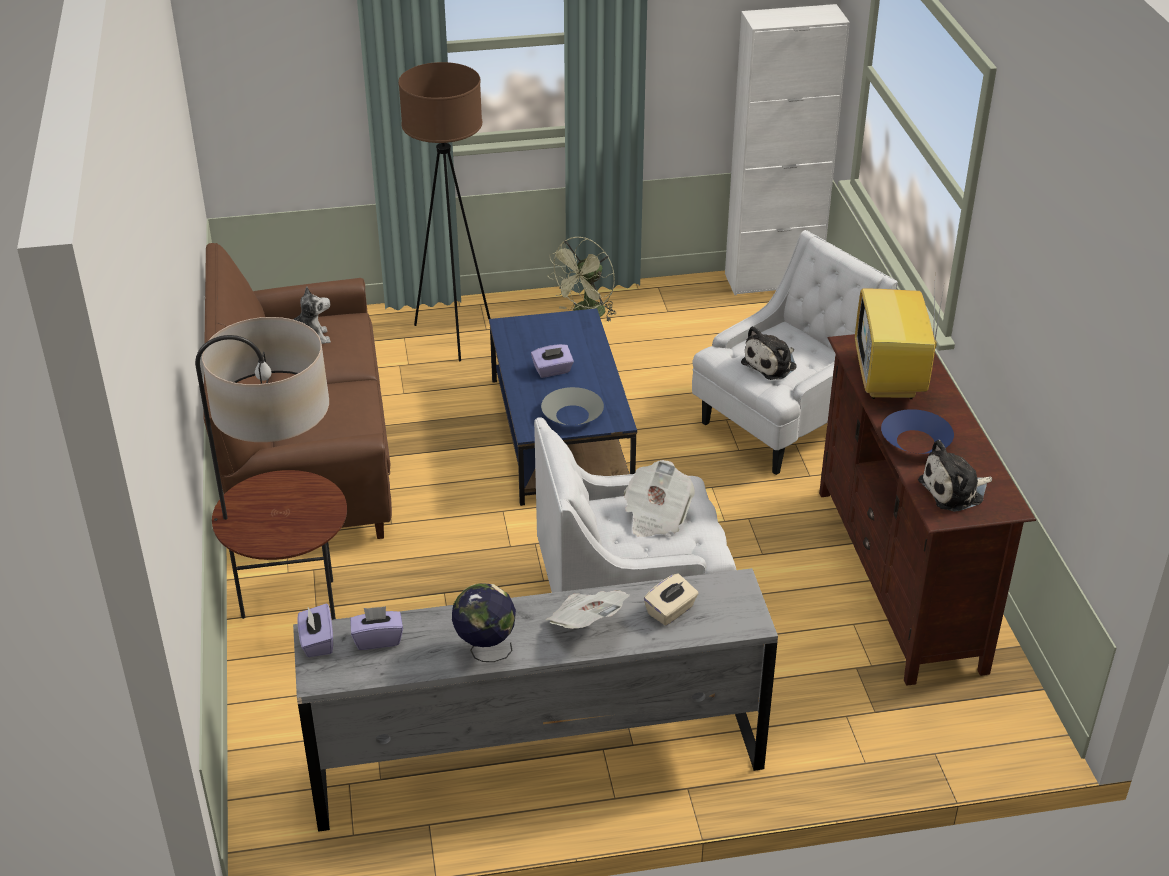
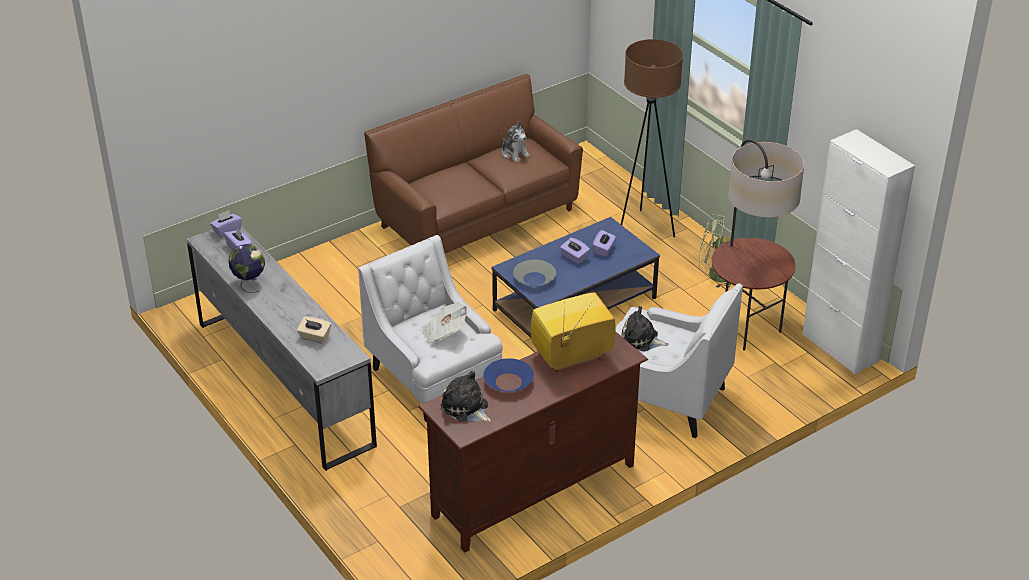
camera: 65 degrees right, 0 degrees up
floor lamp [195,317,347,620] -> floor lamp moved to [712,139,804,351]
newspaper [546,590,630,629] -> none
none -> purple tissue box [592,230,616,257]

